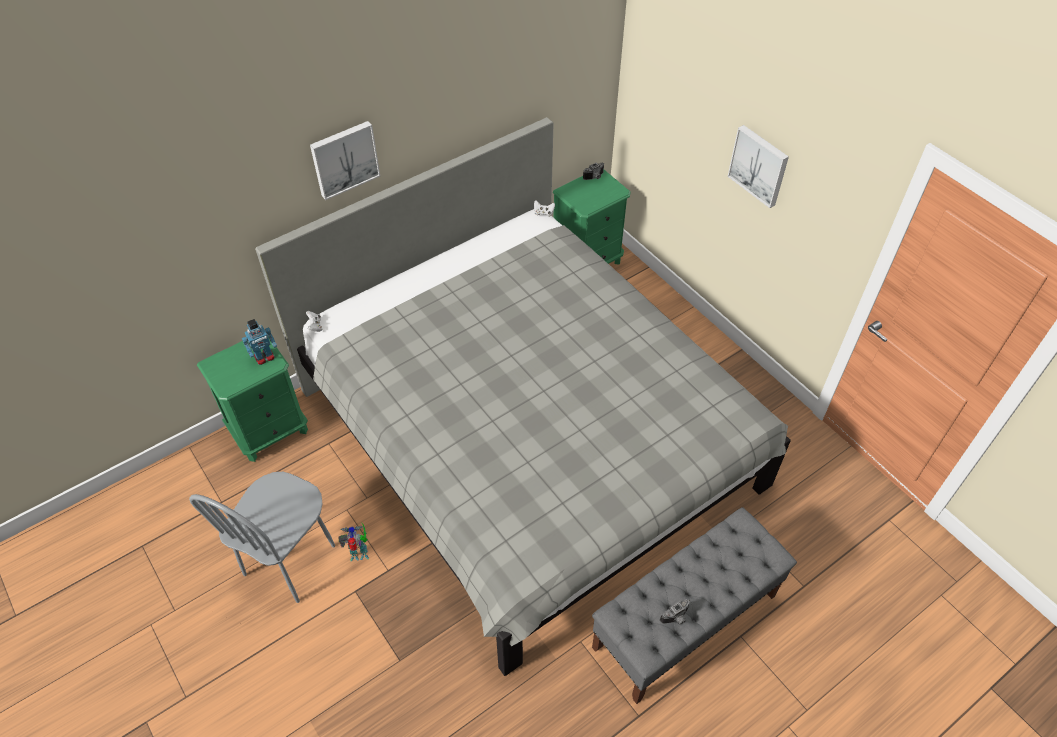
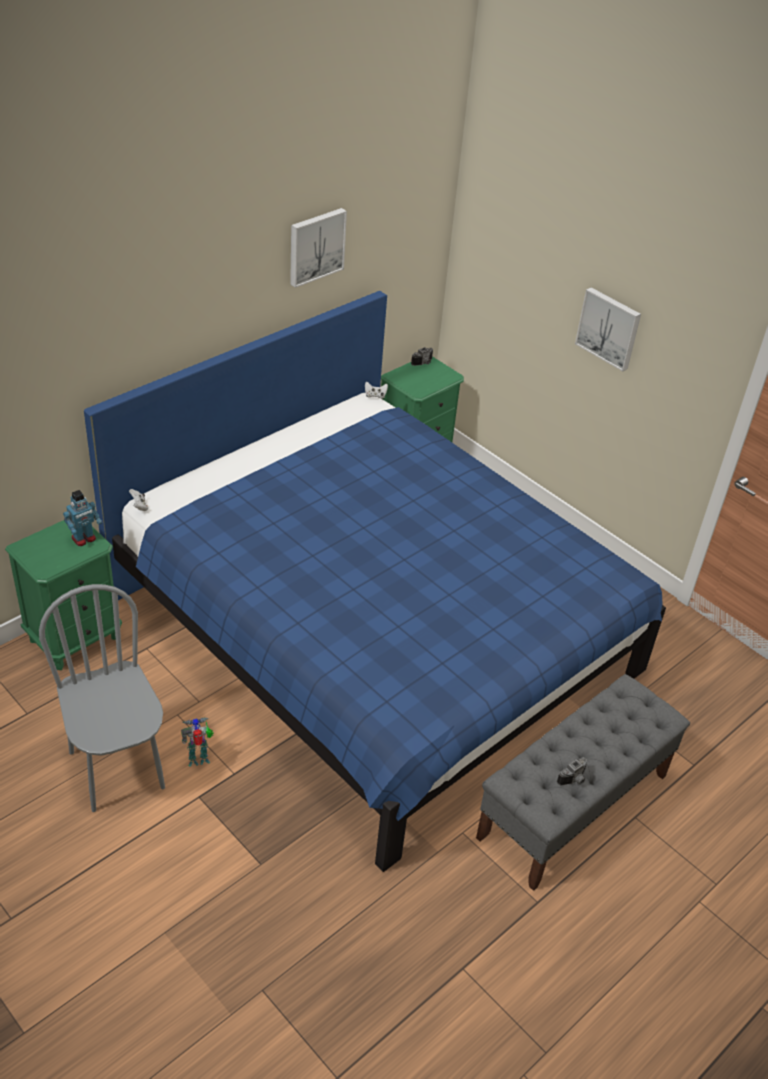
camera: 10 degrees left, 10 degrees down
grey chair [189,472,335,603] -> grey chair turned 135 degrees clockwise [39,584,165,812]
grey bed [255,117,791,676] -> blue bed [84,291,666,872]
picture [310,121,380,200] -> picture moved to [290,208,347,288]

